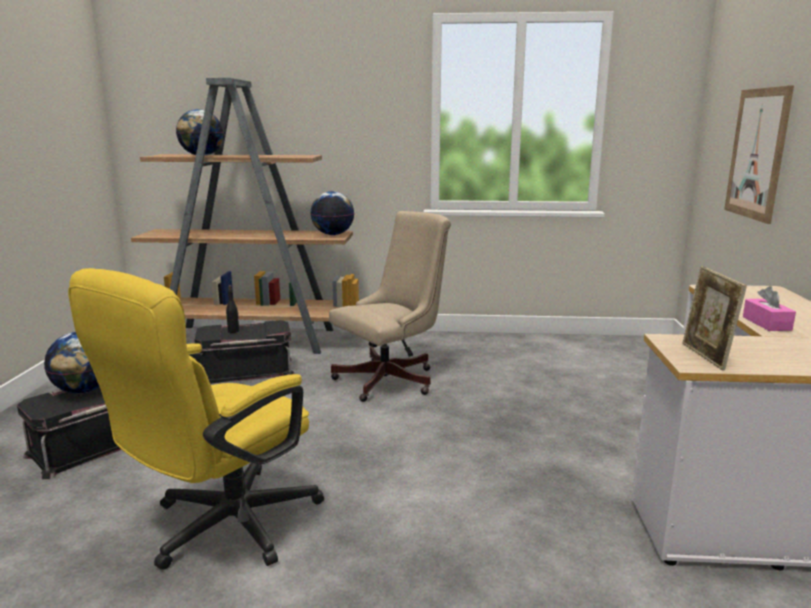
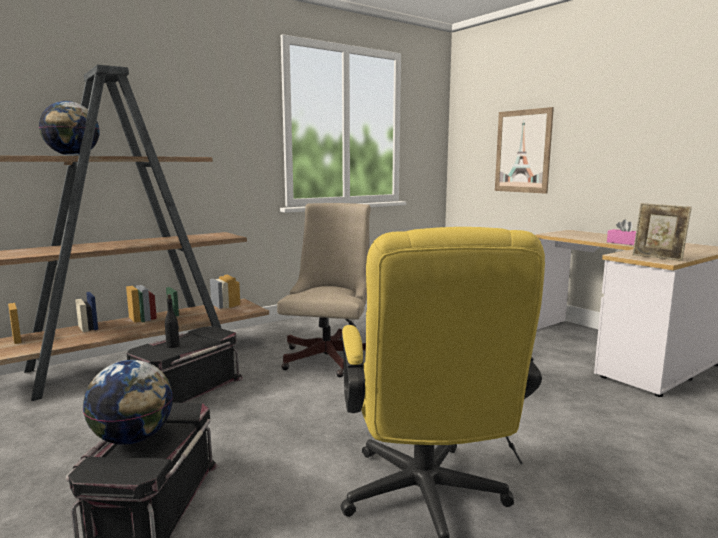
camera: 40 degrees left, 5 degrees down
globe [311,191,354,235] -> none

